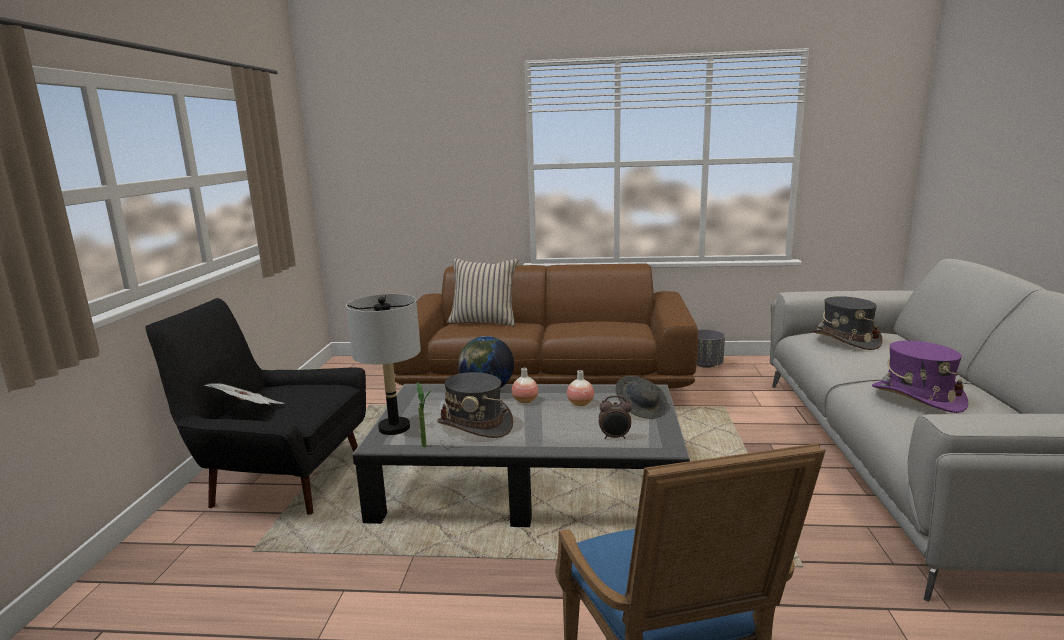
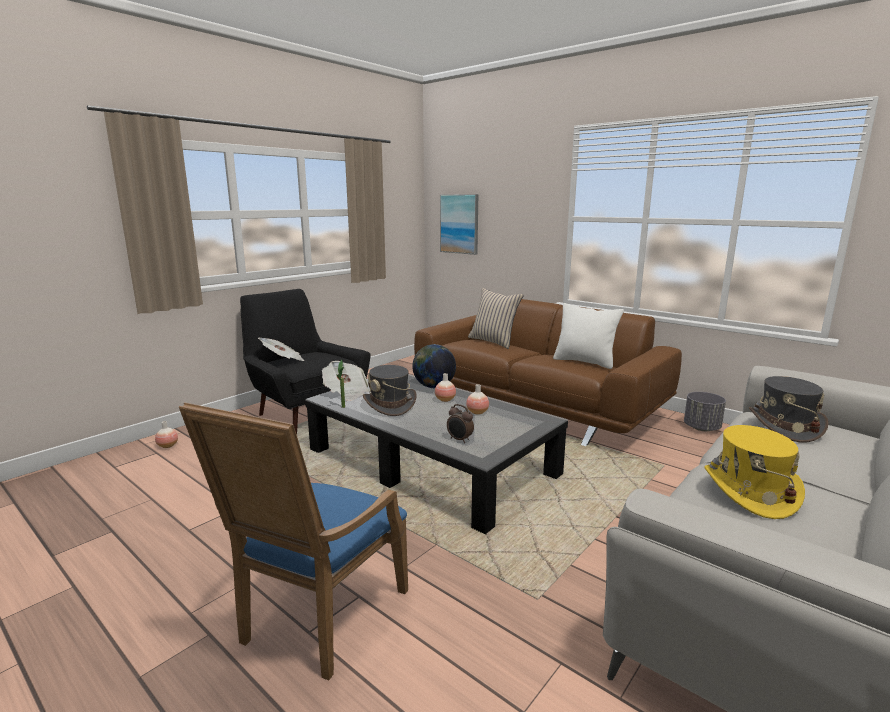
camera: 35 degrees right, 0 degrees up
grey table lamp [346,294,421,435] -> newspaper [322,361,370,401]
grey hat [616,376,668,419] -> none
purple hat [872,341,968,413] -> yellow hat [704,425,805,519]
none -> vase [155,421,178,448]
none -> picture [440,194,478,255]
none -> white pillow [553,303,624,369]

